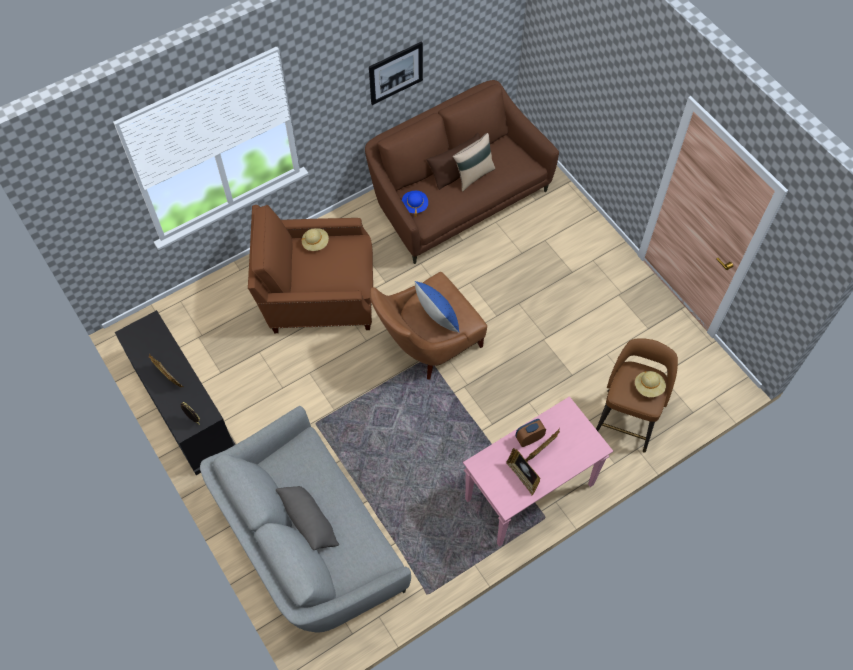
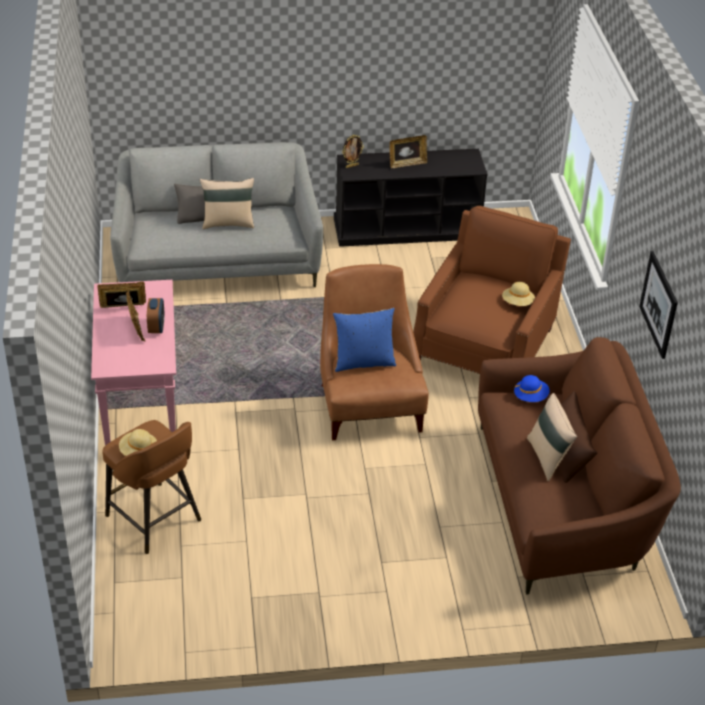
camera: 115 degrees right, 20 degrees down
none -> beige pillow [200,178,254,229]

